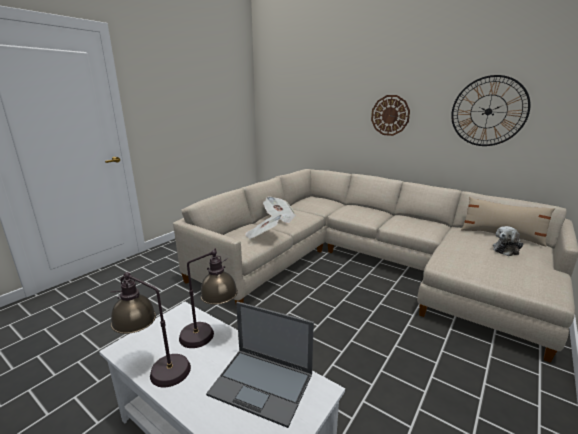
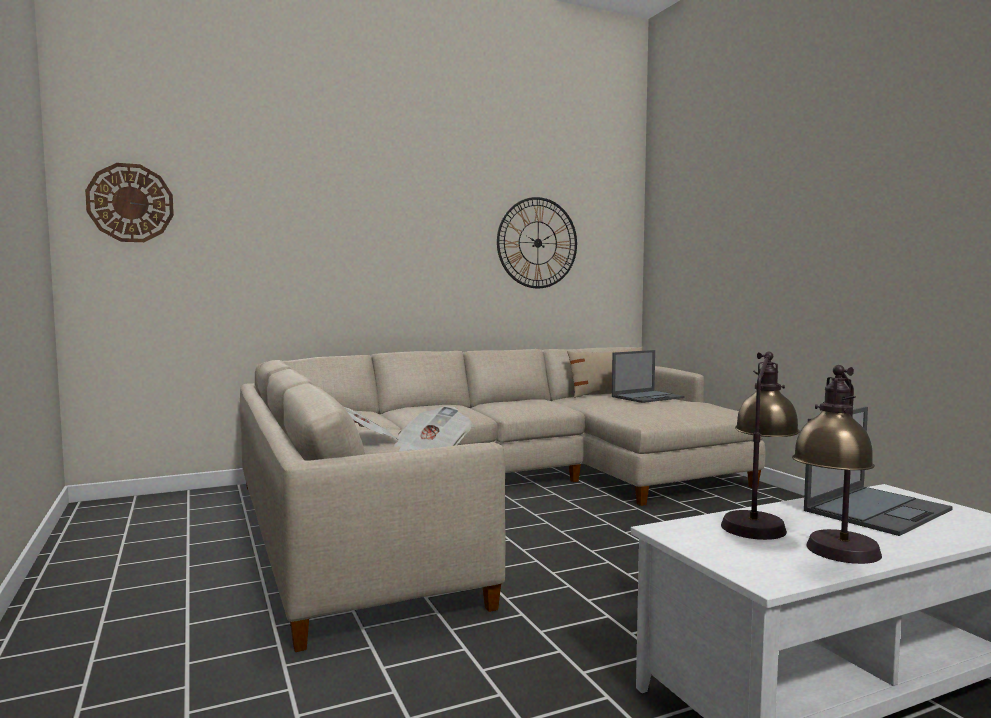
camera: 60 degrees left, 15 degrees down
wall clock [371,95,410,136] -> wall clock moved to [85,163,174,242]
plush toy [493,226,523,256] -> laptop [612,350,685,403]

